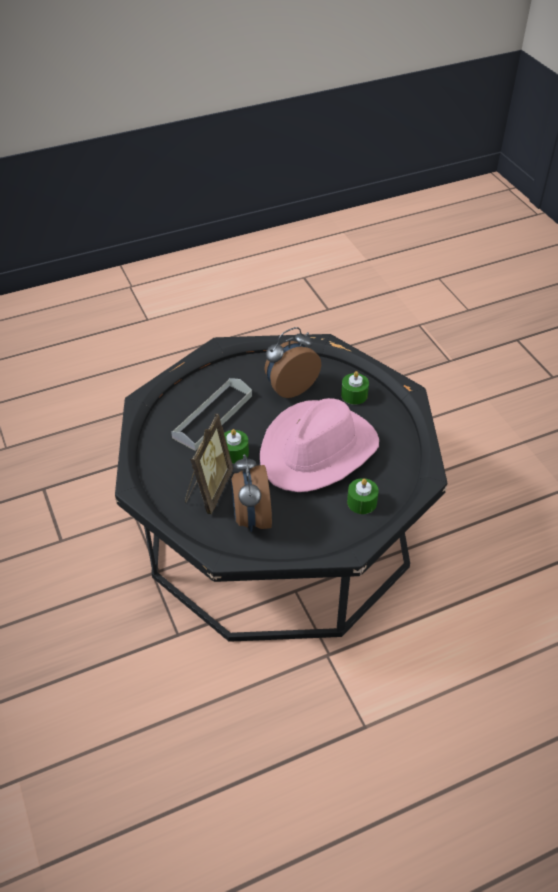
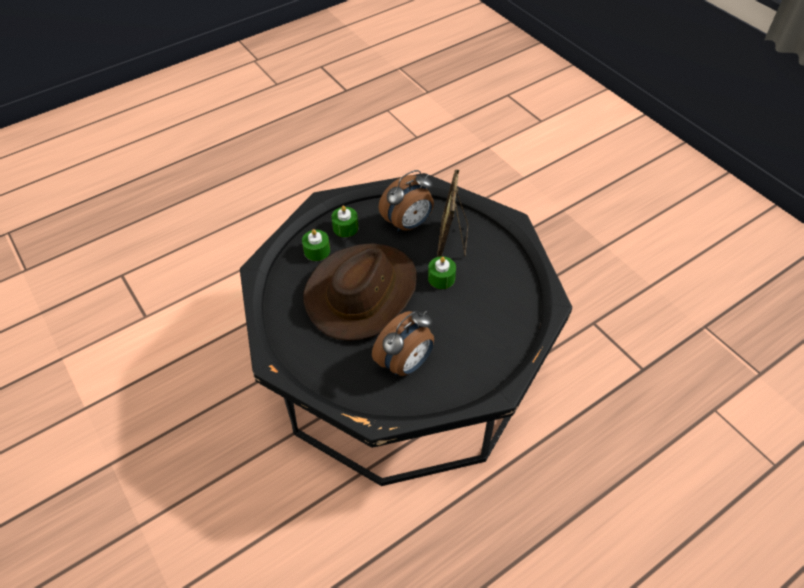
camera: 170 degrees right, 5 degrees up
grey tray [171,378,252,451] -> none
alarm clock [231,454,272,532] -> alarm clock turned 75 degrees clockwise [379,170,434,232]
pink hat [260,398,379,492] -> brown hat [303,243,417,341]
green candle [341,371,369,405] -> green candle moved to [331,206,358,237]

